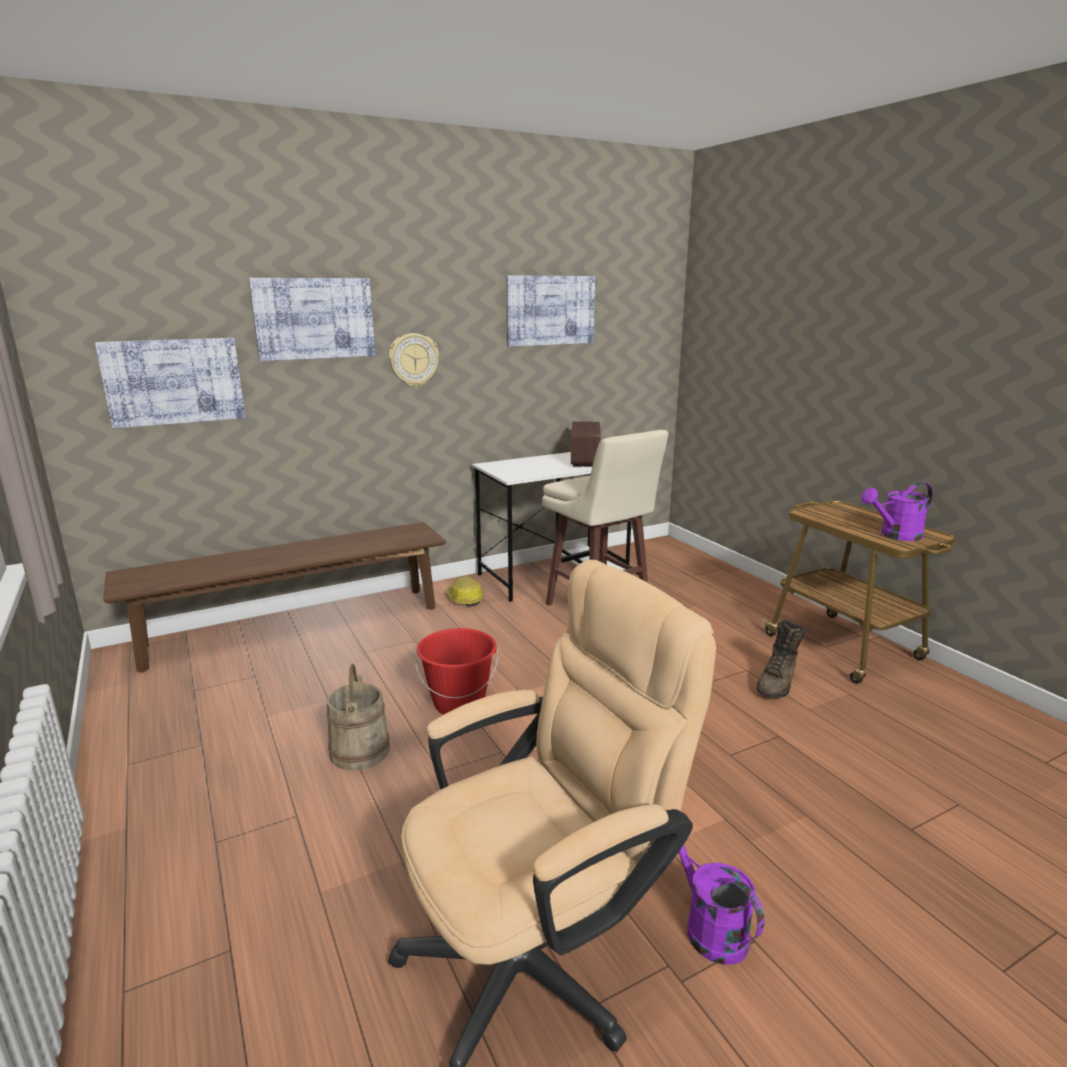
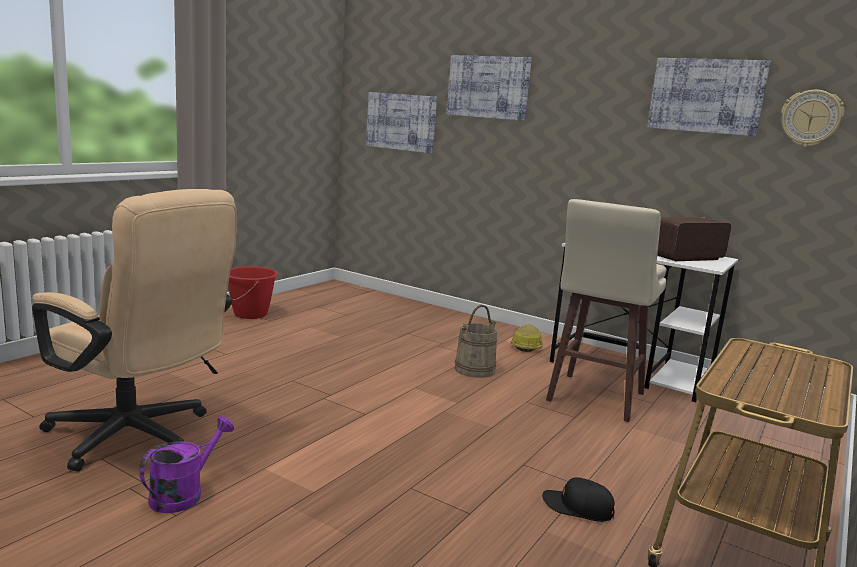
camera: 60 degrees right, 5 degrees down
brown bench [103,522,446,673] -> none
beige bucket [327,664,390,771] -> beige bucket moved to [454,305,497,378]
wall clock [389,333,439,387] -> wall clock moved to [781,90,845,147]
red bucket [415,628,498,715] -> red bucket moved to [228,266,278,319]
brown boot [757,620,805,698] -> black cap [542,477,615,522]
purple watering can [861,482,933,541] -> none

